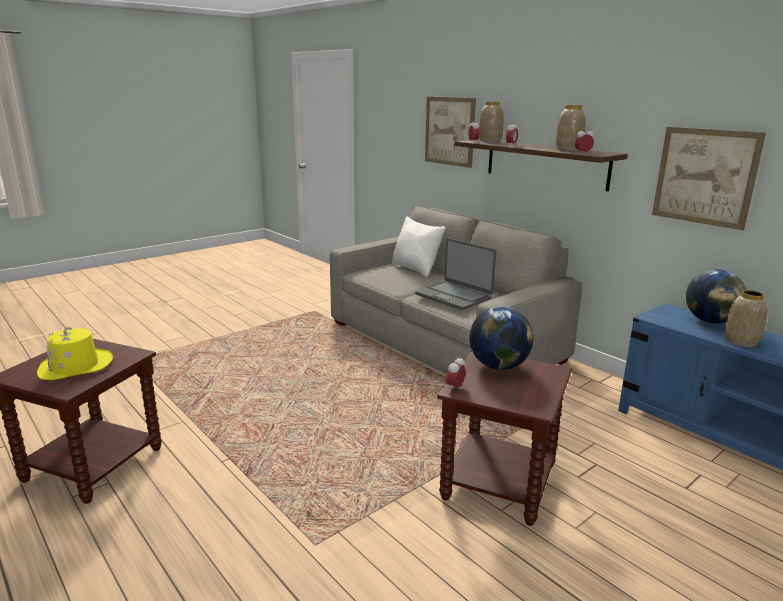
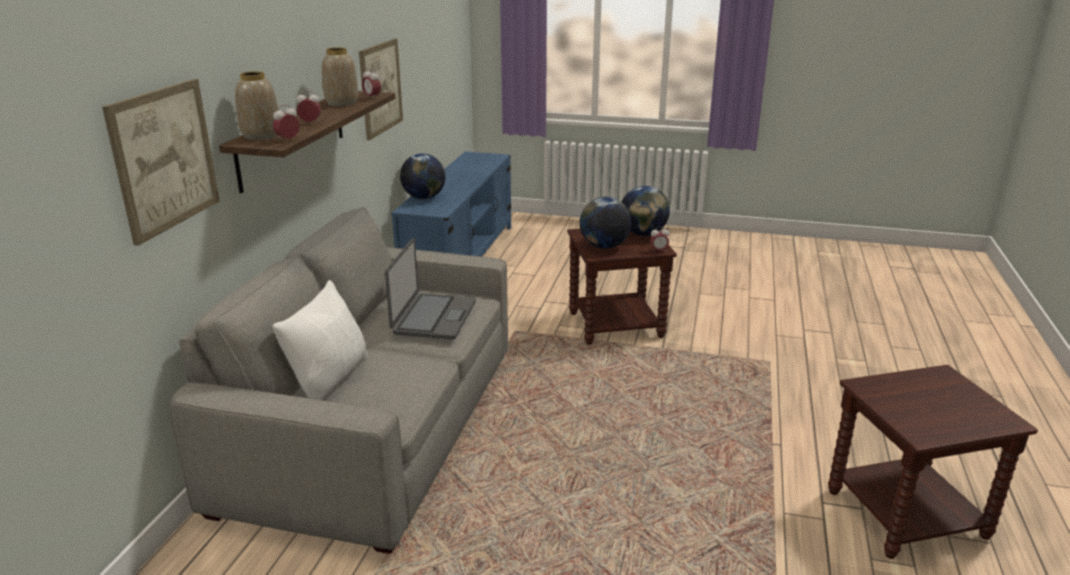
camera: 125 degrees left, 5 degrees up
yellow hat [37,327,113,380] -> none
vase [724,290,768,347] -> none
none -> globe [622,186,670,236]

